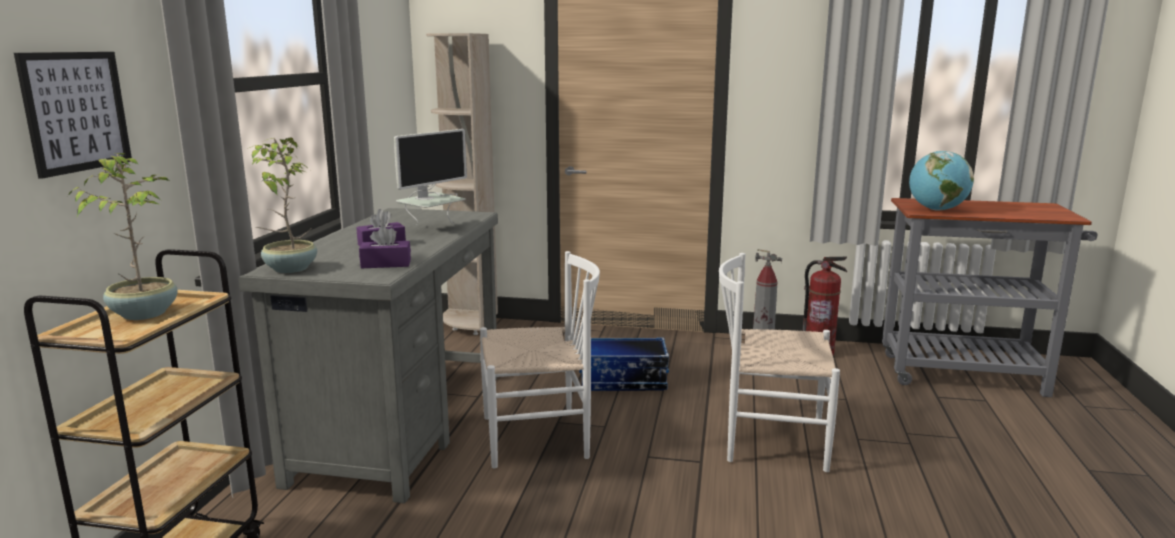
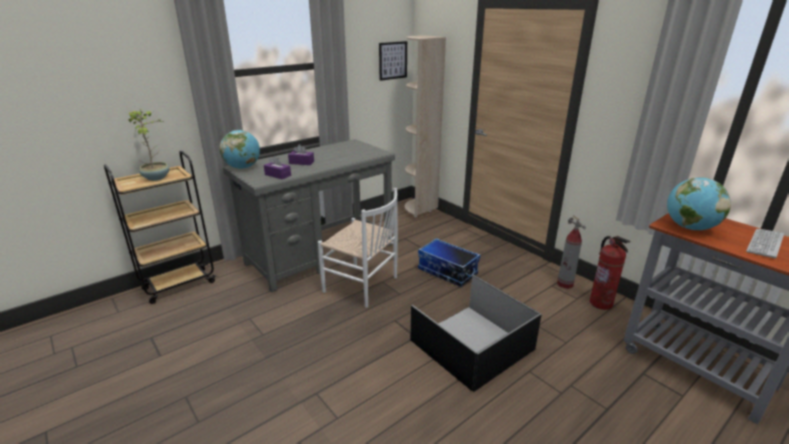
camera: 40 degrees right, 10 degrees up
picture [14,52,132,179] -> picture moved to [379,41,407,81]
potted plant [247,138,317,273] -> globe [220,130,260,169]
monitor [394,129,467,225] -> none
white chair [719,253,840,472] -> black storage box [410,275,542,392]
none -> keyboard [746,229,784,259]

